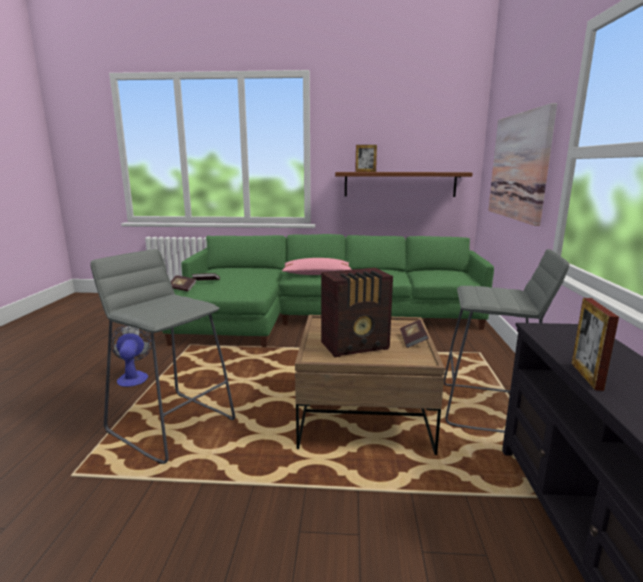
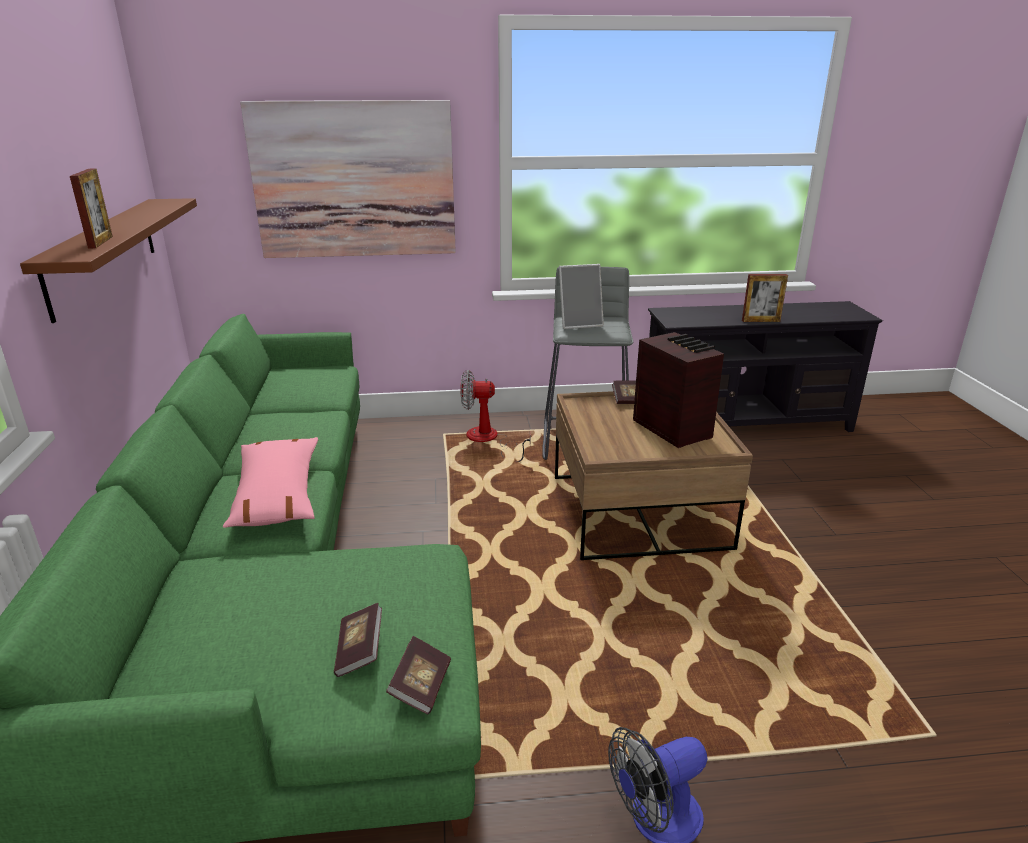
camera: 100 degrees left, 10 degrees up
grey stool [90,249,235,464] -> none
none -> fan [460,370,530,462]
none -> picture frame [559,264,604,329]

